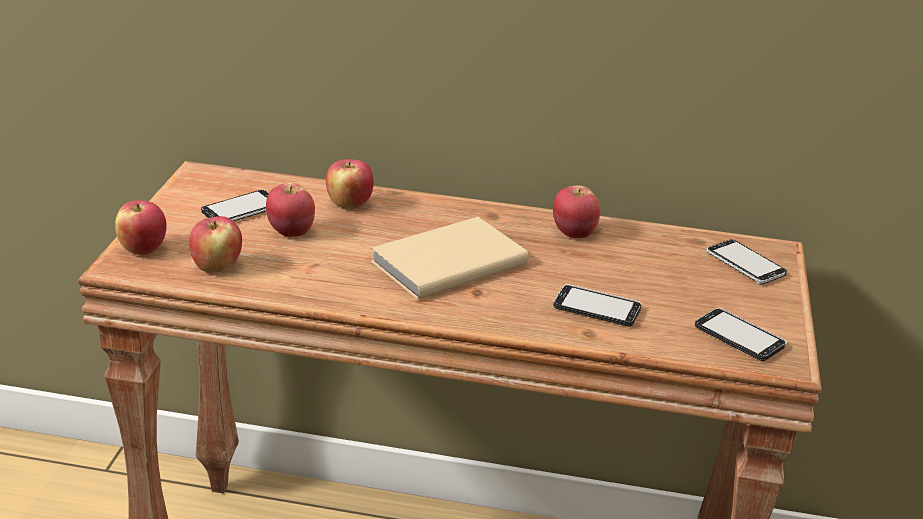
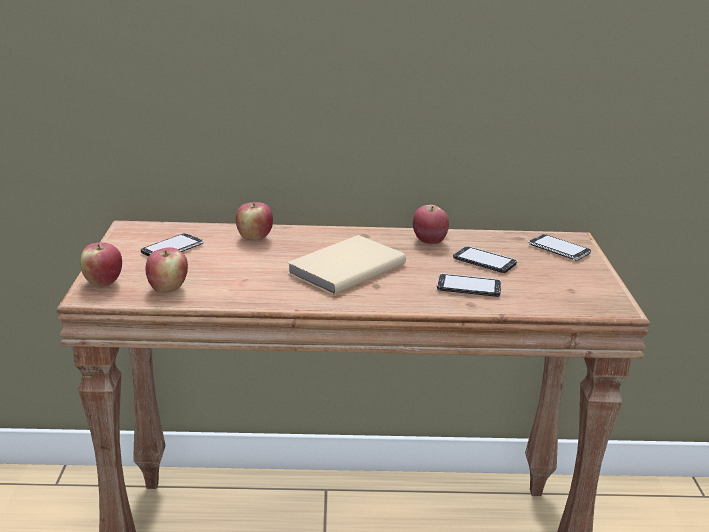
camera: 10 degrees left, 5 degrees down
apple [266,183,315,237] -> none
phone [695,308,787,361] -> phone moved to [453,246,517,273]

